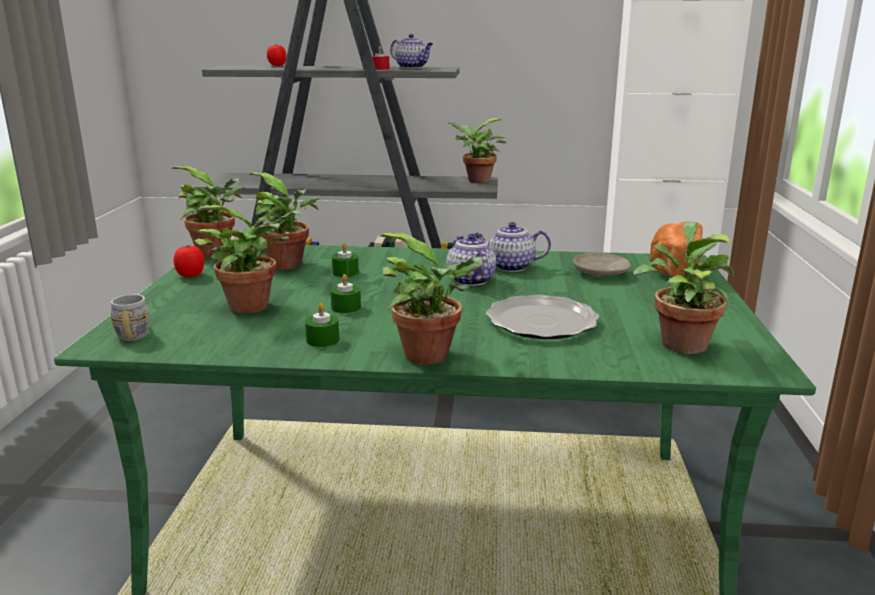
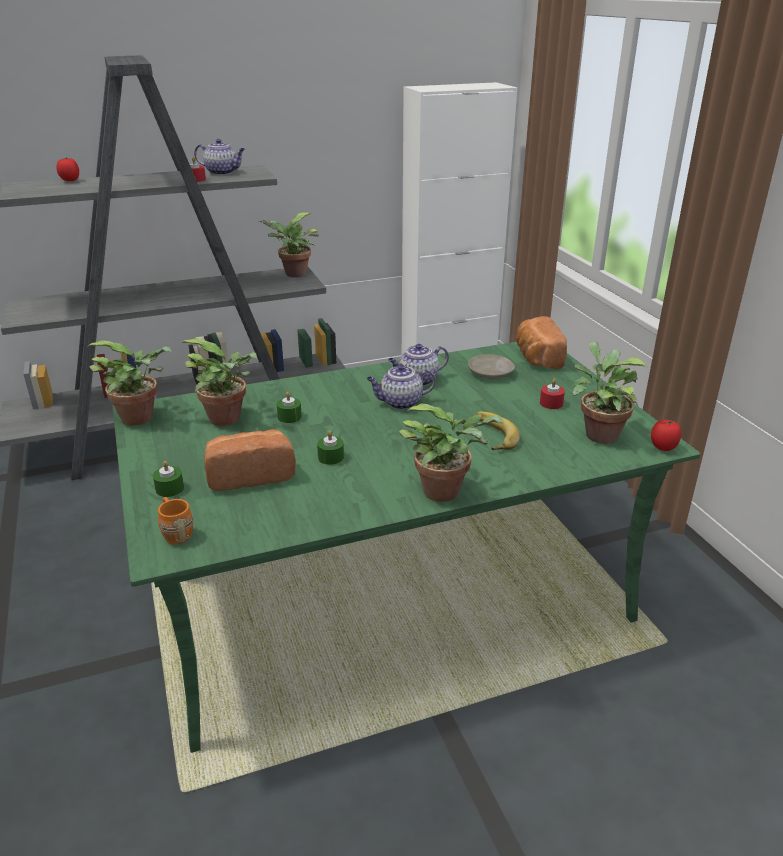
camera: 25 degrees left, 10 degrees up
grey mug [110,294,150,341] -> orange mug [158,497,194,545]
tomato [174,245,204,277] -> tomato moved to [651,420,681,451]
potted plant [194,204,303,314] -> bread [204,429,296,491]
green candle [305,303,339,347] -> green candle moved to [153,461,184,497]
teapot [446,234,496,286] -> teapot turned 60 degrees counterclockwise [367,365,436,410]
plate [486,294,600,339] -> banana [476,412,520,450]
none -> red candle [540,379,565,409]

